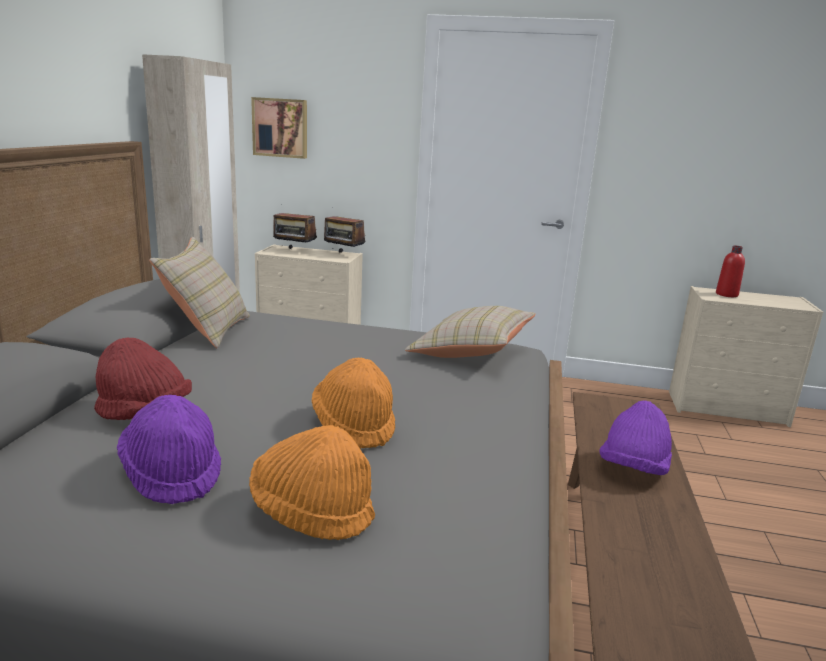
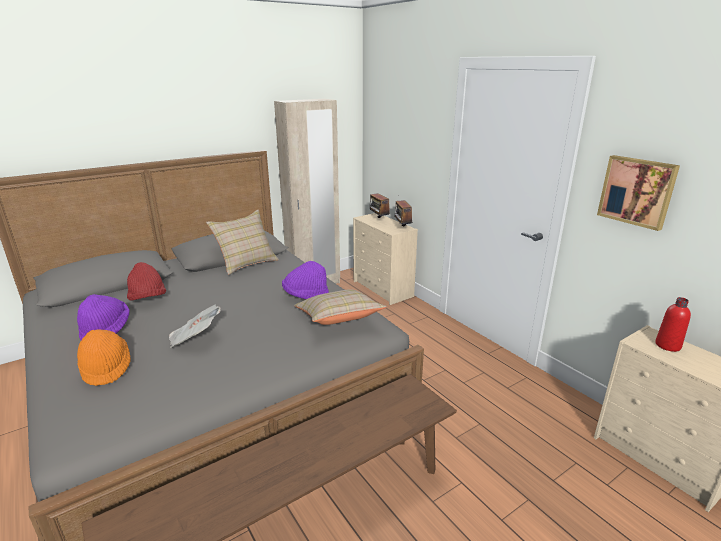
camera: 45 degrees right, 5 degrees up
picture [251,97,307,159] -> picture moved to [597,155,680,231]
orange hat [312,358,395,449] -> newspaper [169,305,220,348]
purple hat [600,401,672,475] -> purple hat moved to [282,261,329,299]

